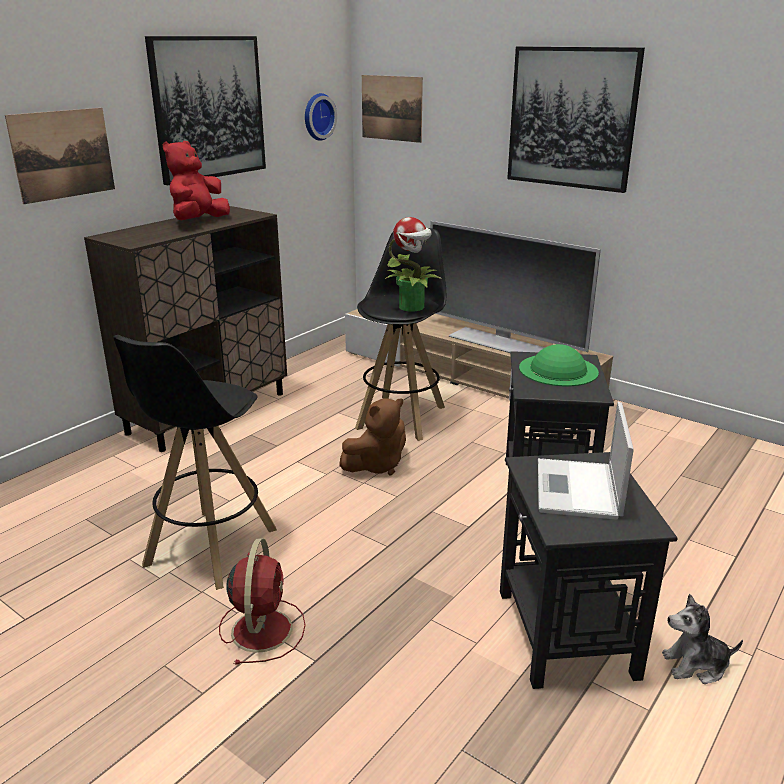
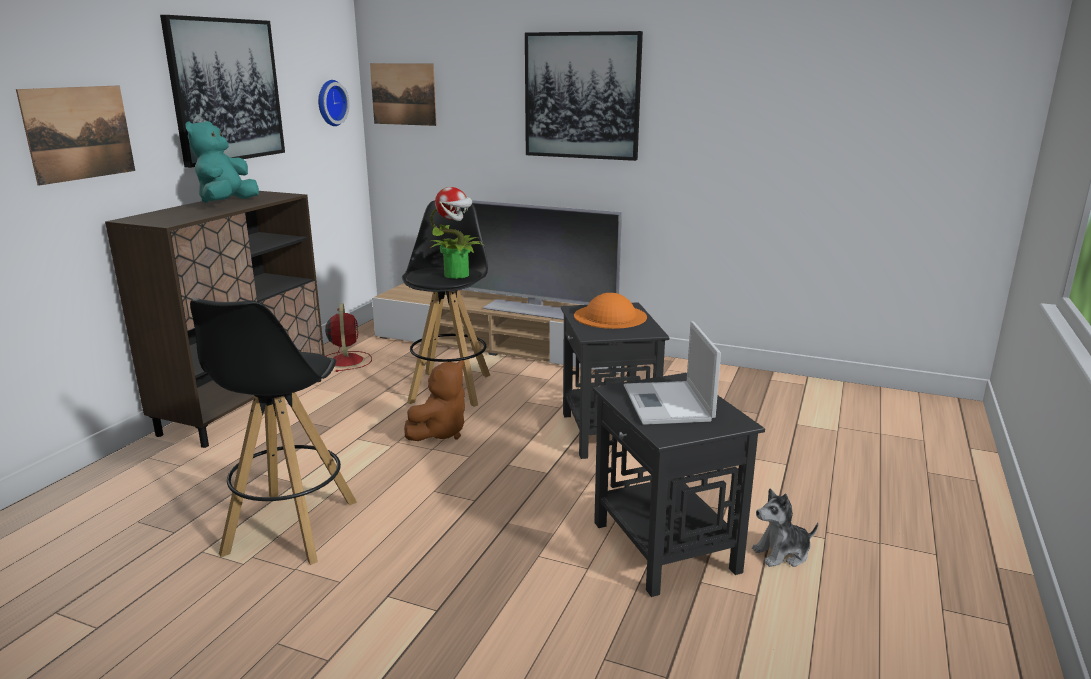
camera: 15 degrees left, 5 degrees down
red plush toy [162,141,230,220] -> turquoise plush toy [185,121,259,203]
red fan [219,538,306,665] -> red fan moved to [325,303,372,372]
green hat [519,344,599,386] -> orange hat [574,293,647,329]

